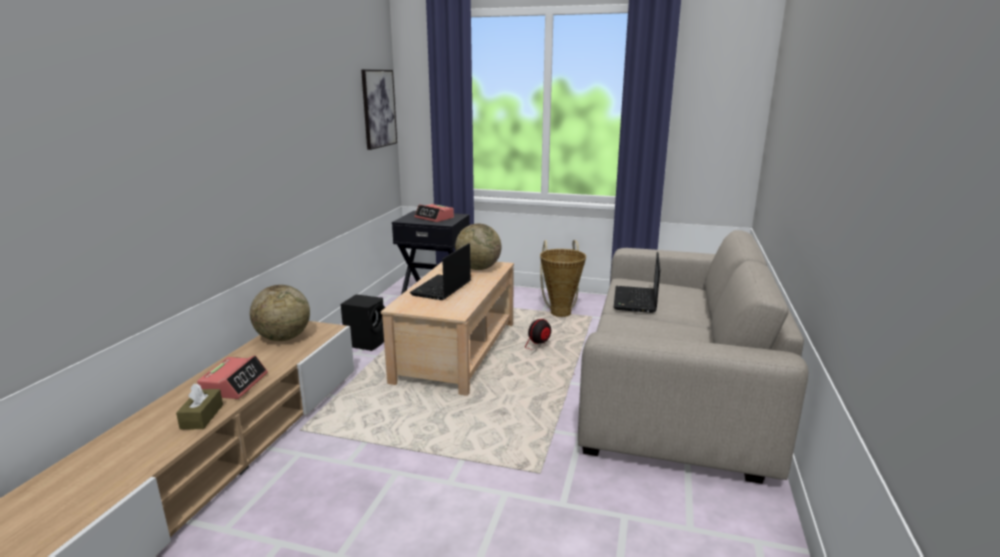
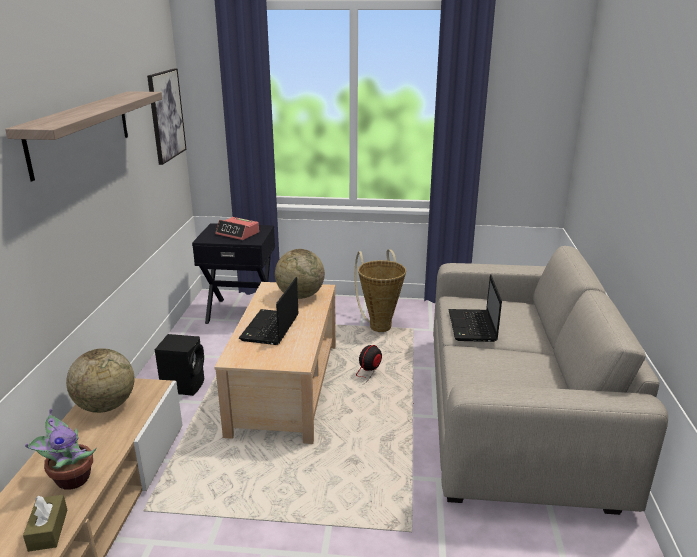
camera: 10 degrees left, 5 degrees up
alarm clock [197,355,268,399] -> potted plant [25,408,97,490]
none -> shelf [5,91,162,181]

